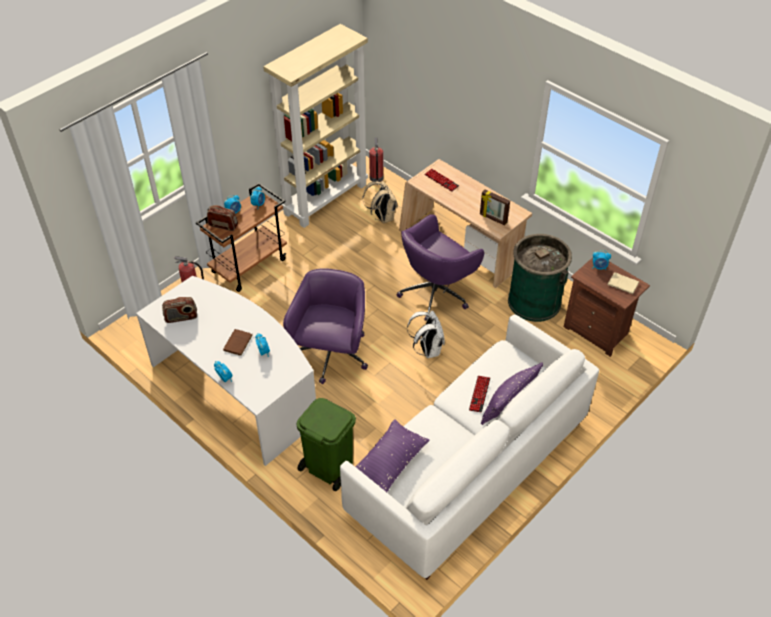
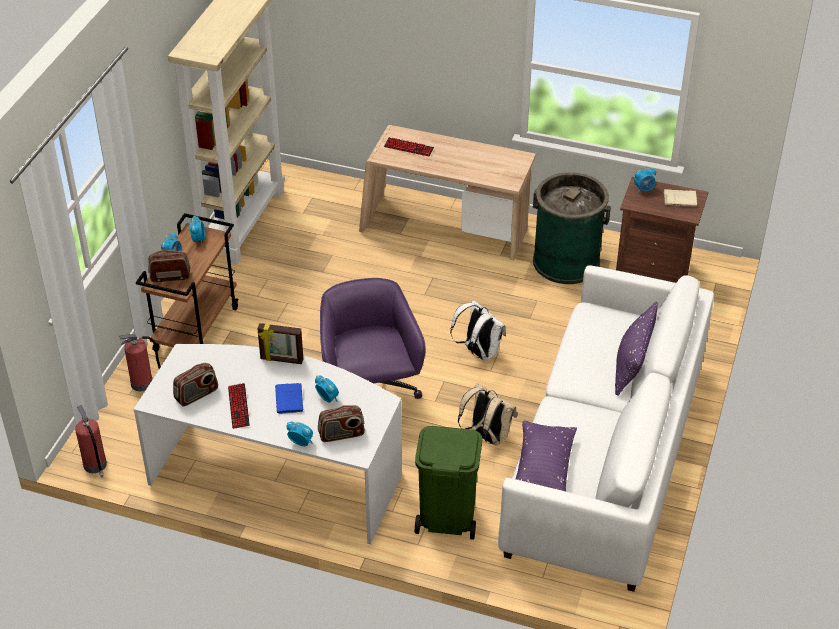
camera: 25 degrees left, 5 degrees down
brown book [223,329,253,355] -> blue book [275,383,304,414]
beige backpack [362,181,398,223] -> beige backpack moved to [458,383,517,446]
fire extinguisher [369,137,384,185] -> fire extinguisher moved to [75,405,107,478]
purple office chair [396,214,484,321] -> none
keyboard [469,376,490,413] -> keyboard moved to [228,383,250,429]
picture frame [480,190,510,225] -> picture frame moved to [257,323,303,364]
none -> radio [318,405,365,442]

